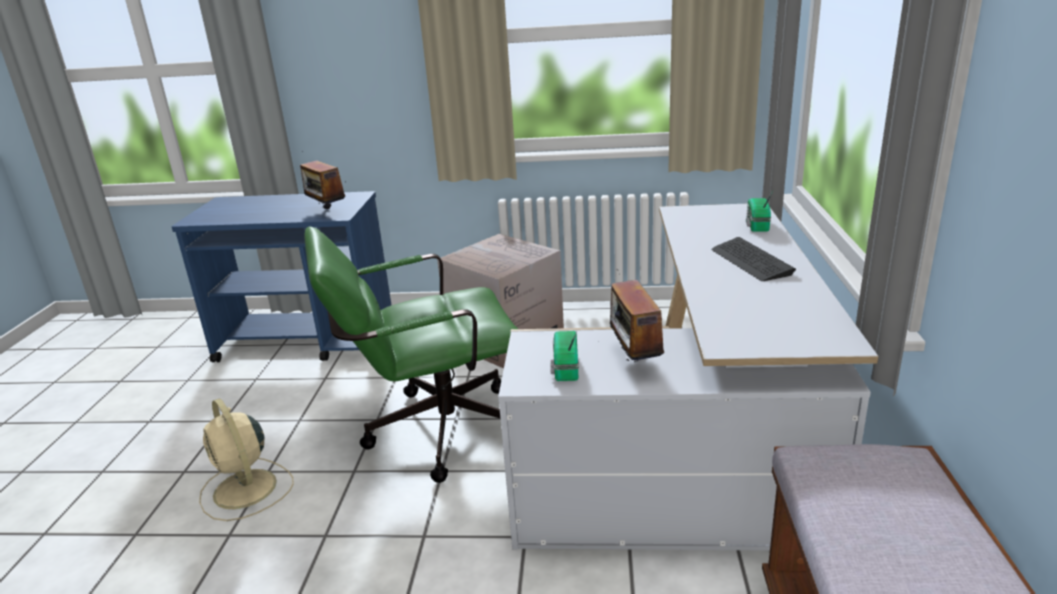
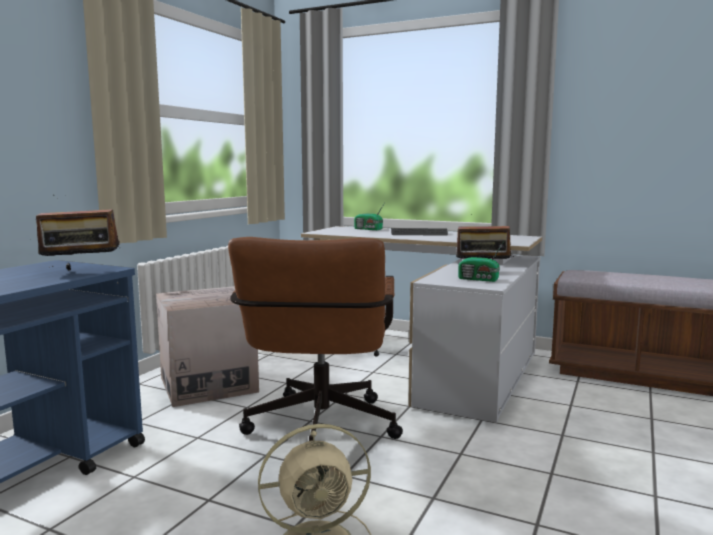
camera: 70 degrees left, 15 degrees down
green office chair [304,227,518,483] -> brown office chair [228,237,403,441]

